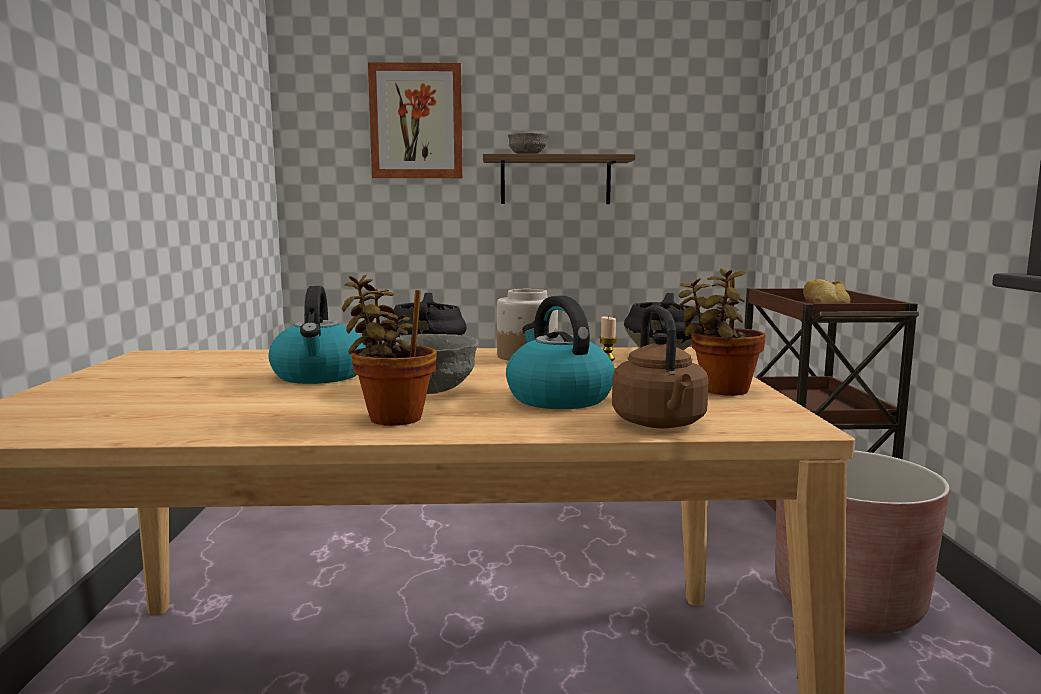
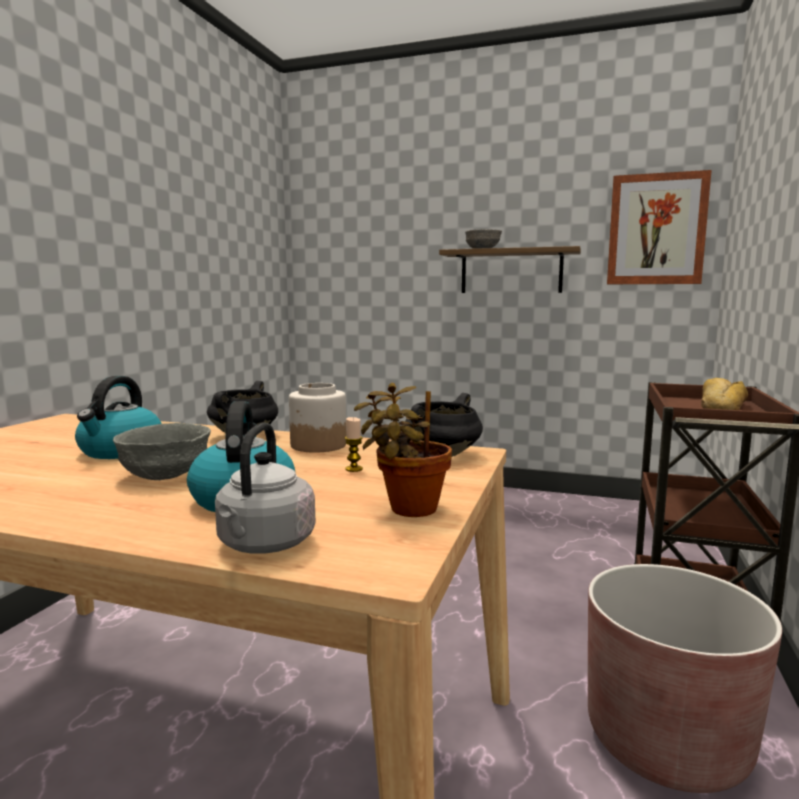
camera: 20 degrees right, 0 degrees up
potted plant [342,275,437,426] -> none
picture [368,62,463,178] -> picture moved to [607,170,712,284]
brown kettle [612,305,709,428] -> grey kettle [215,423,315,554]

